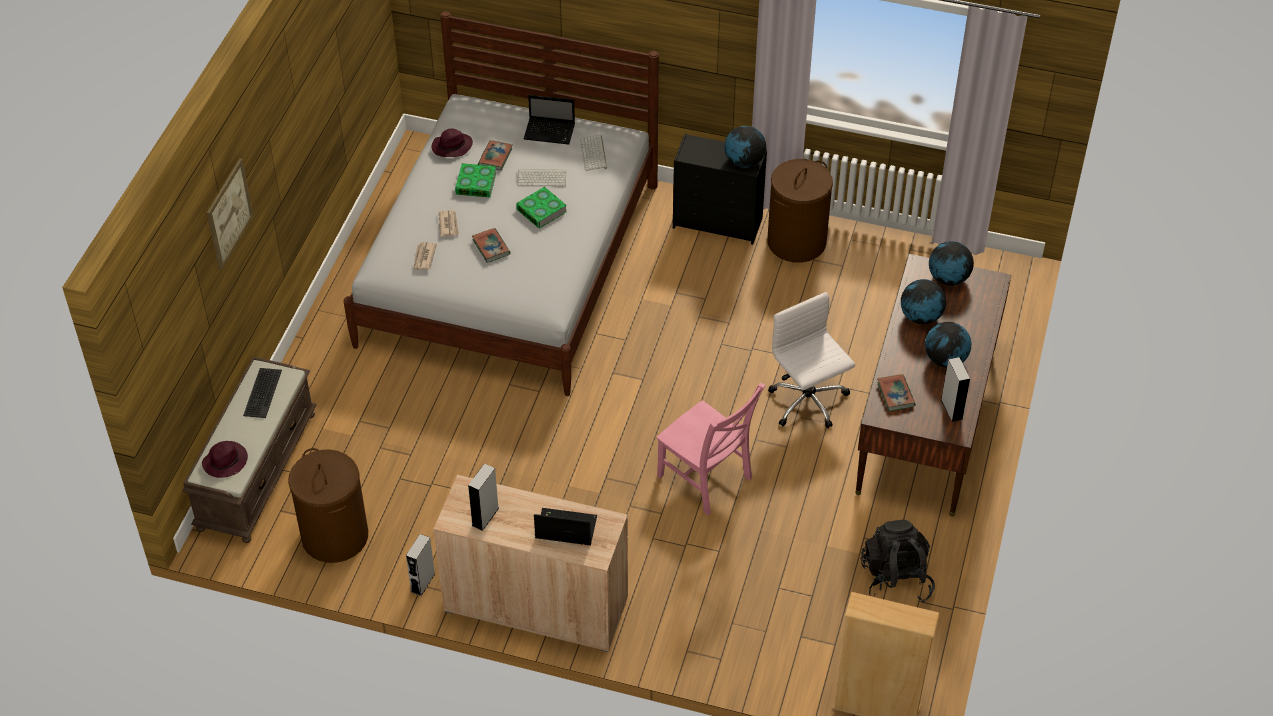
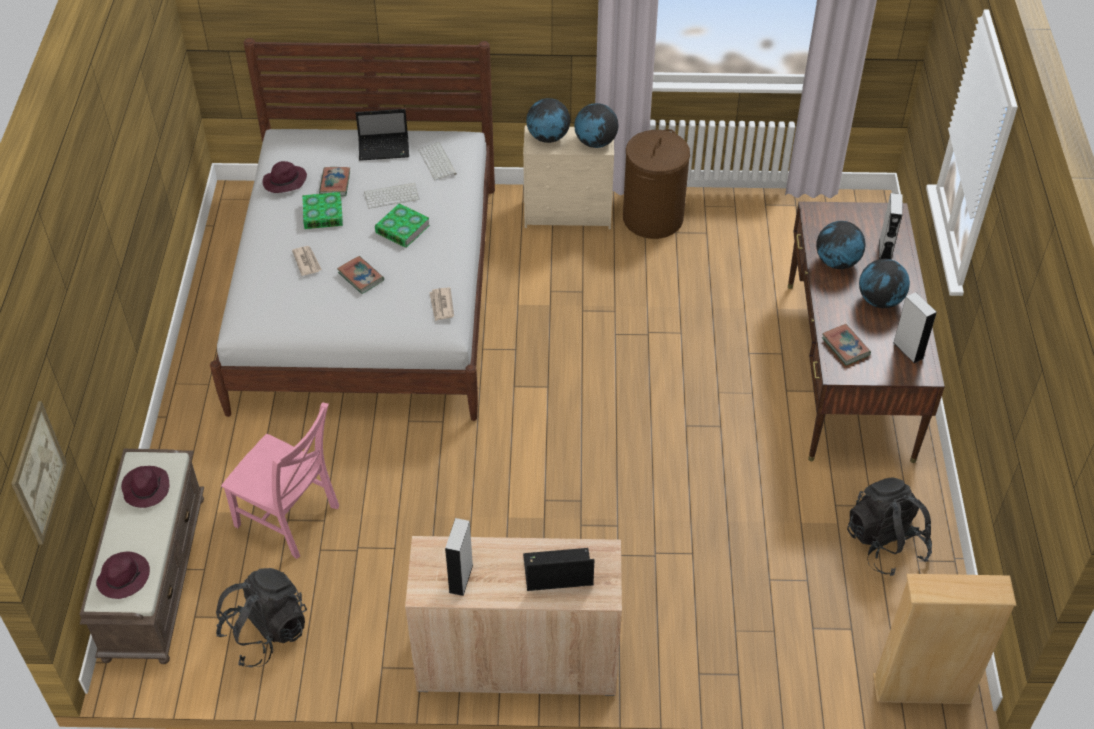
camera: 15 degrees left, 0 degrees up
picture [207,158,254,270] -> picture moved to [11,401,67,545]
keyboard [243,368,282,418] -> purple hat [121,466,170,508]
brown laundry basket [288,448,368,563] -> black backpack [216,568,307,667]
grey speaker [406,534,435,596] -> grey speaker moved to [879,193,903,259]
newspaper [413,242,437,270] -> newspaper moved to [429,287,454,321]
pink chair [656,383,765,515] -> pink chair moved to [221,402,339,559]
black dresser [673,134,767,245] -> beige dresser [523,126,614,229]
white office chair [768,292,855,428] -> none
globe [929,241,974,286] -> globe moved to [526,98,570,143]

